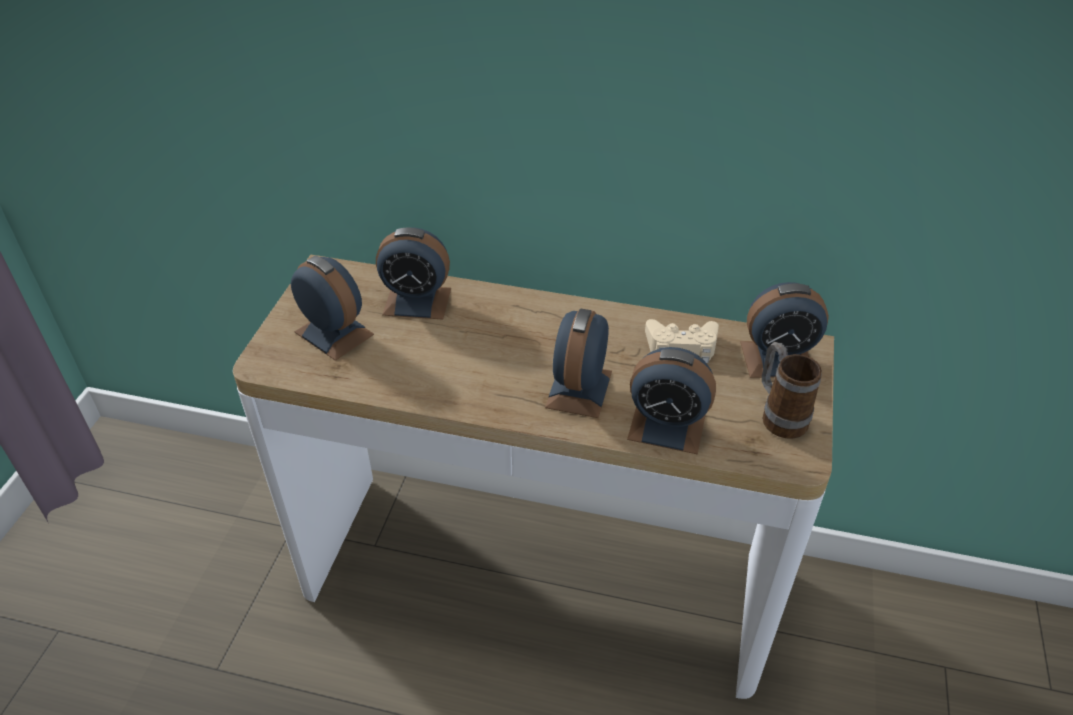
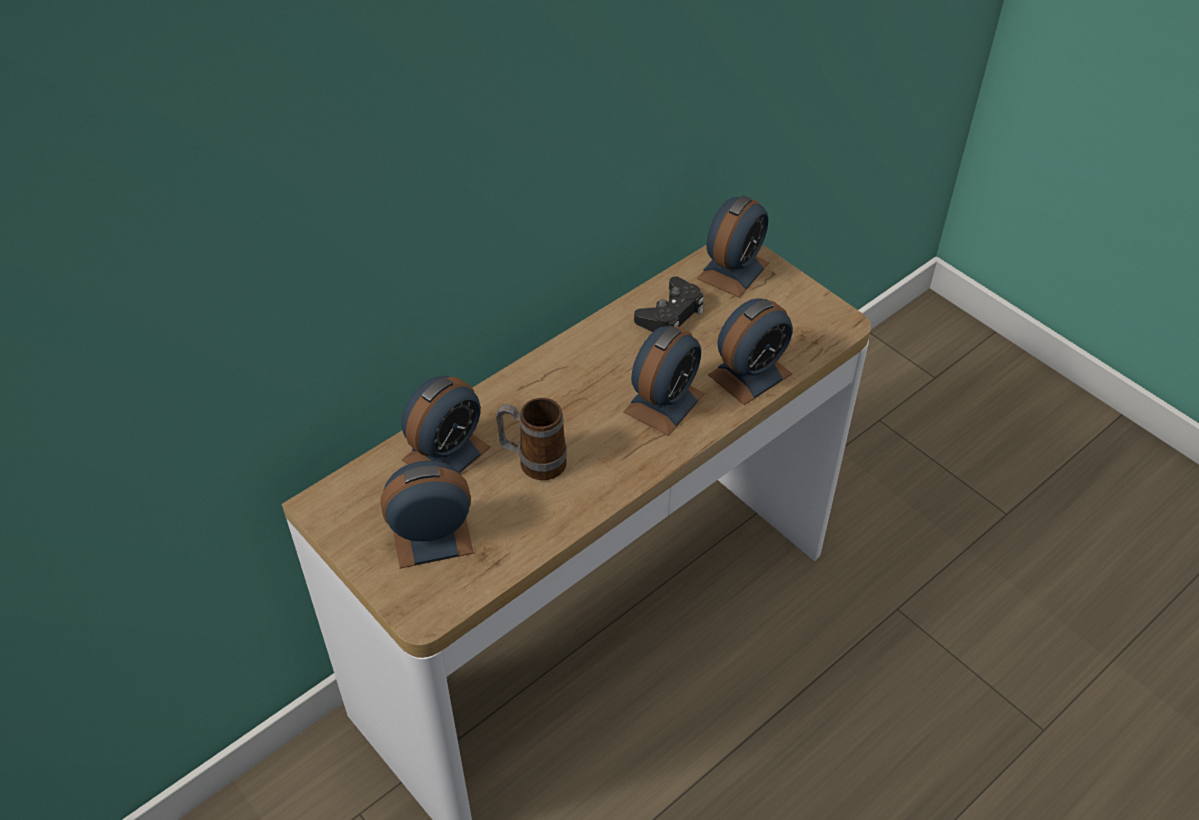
camera: 55 degrees left, 5 degrees up
alarm clock [545,309,612,418] -> alarm clock turned 105 degrees counterclockwise [623,326,705,436]
beige game controller [645,319,719,363] -> black game controller [634,276,704,332]
mug [762,342,822,438] -> mug moved to [496,398,567,480]

